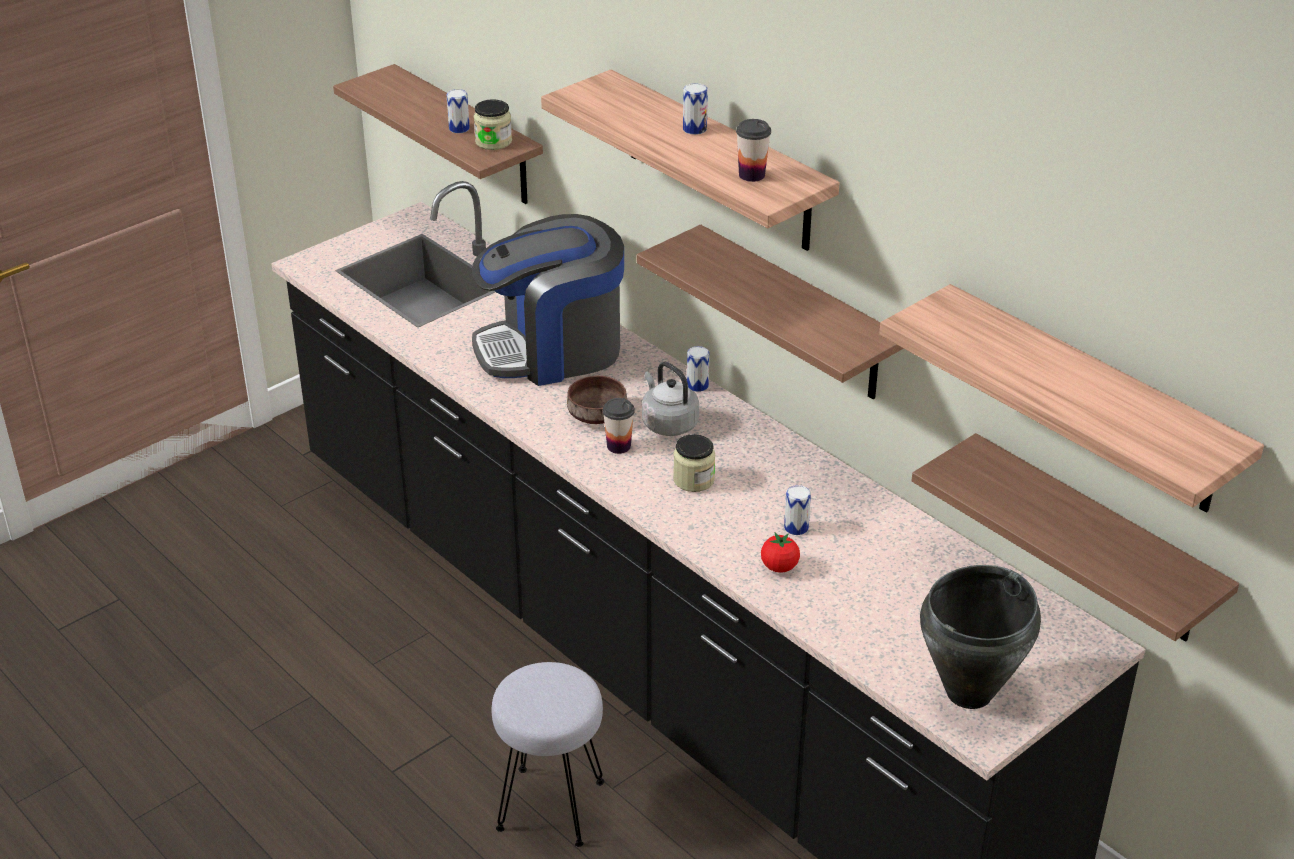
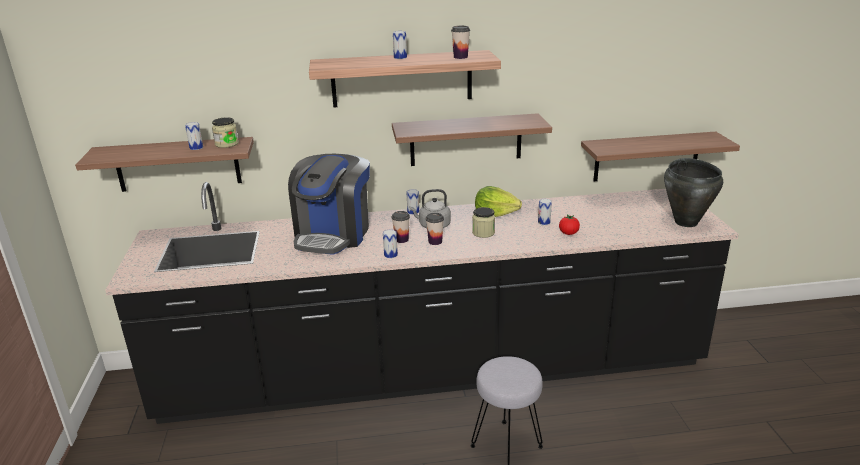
camera: 55 degrees left, 10 degrees down
brown bowl [567,376,627,424] -> cup [392,211,410,243]
shelf [879,284,1264,513] -> none
none -> can [383,229,398,258]
none -> lettuce [475,186,522,217]

